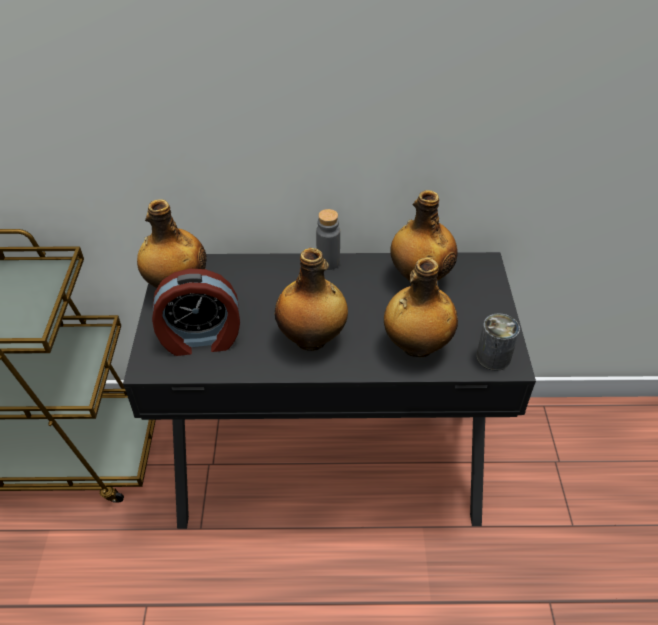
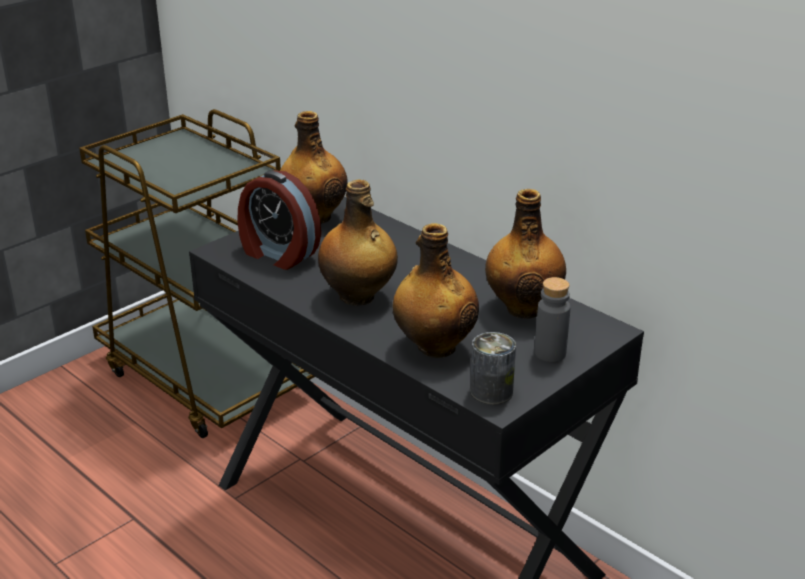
camera: 45 degrees right, 15 degrees down
grey bottle [316,209,340,270] -> grey bottle moved to [535,277,570,362]

